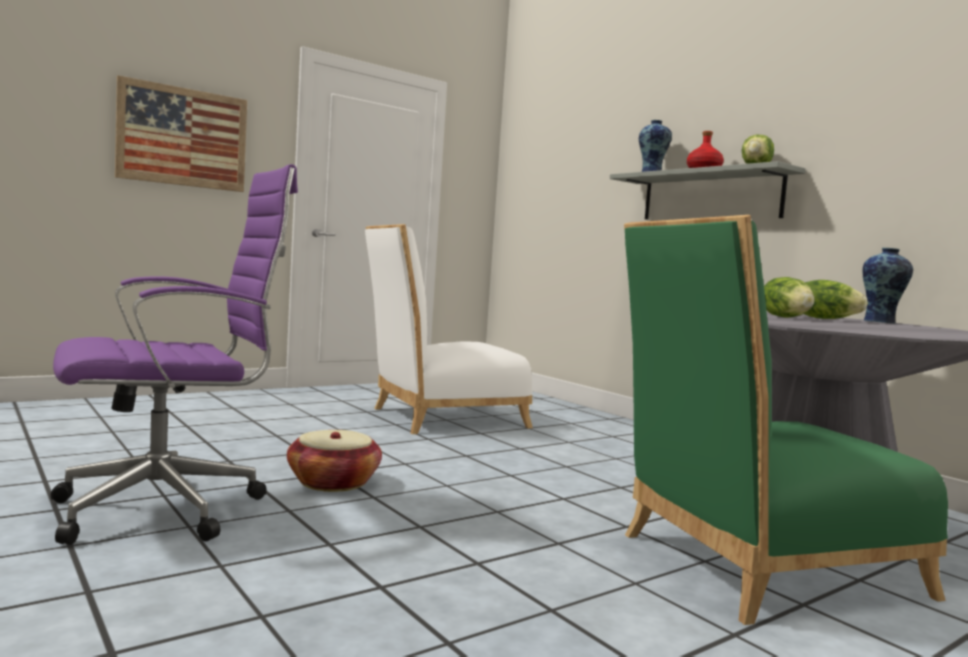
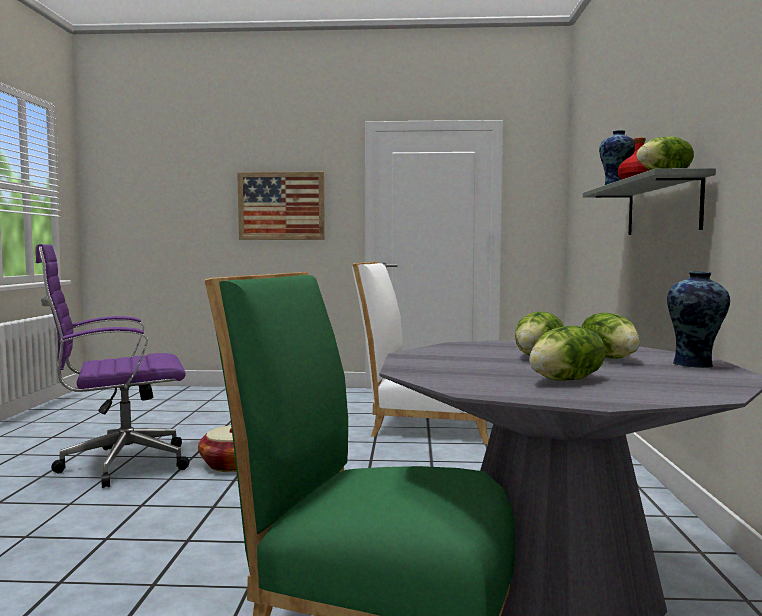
camera: 40 degrees right, 0 degrees up
purple office chair [51,164,298,545] -> purple office chair turned 150 degrees clockwise [35,244,189,488]
none -> lettuce [529,325,605,381]

